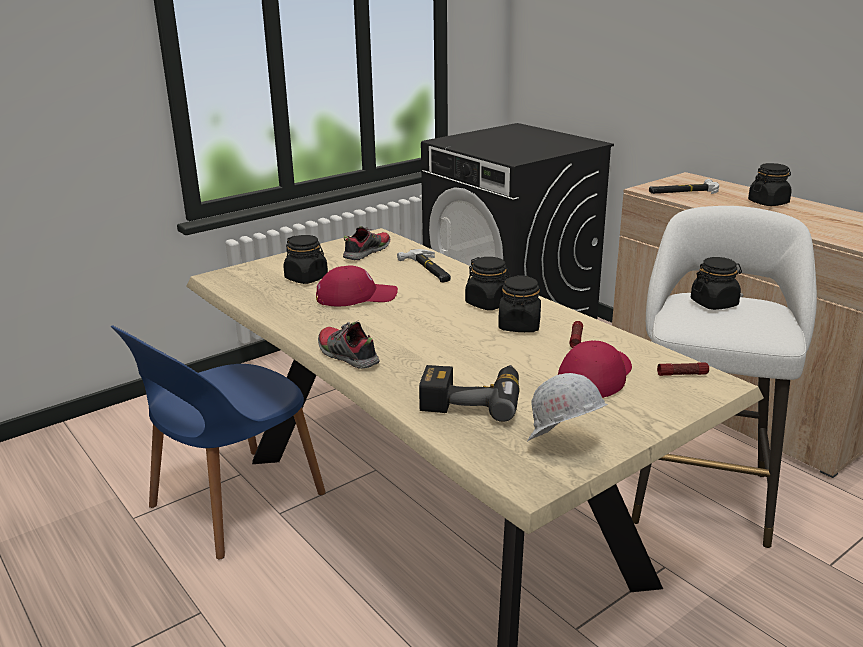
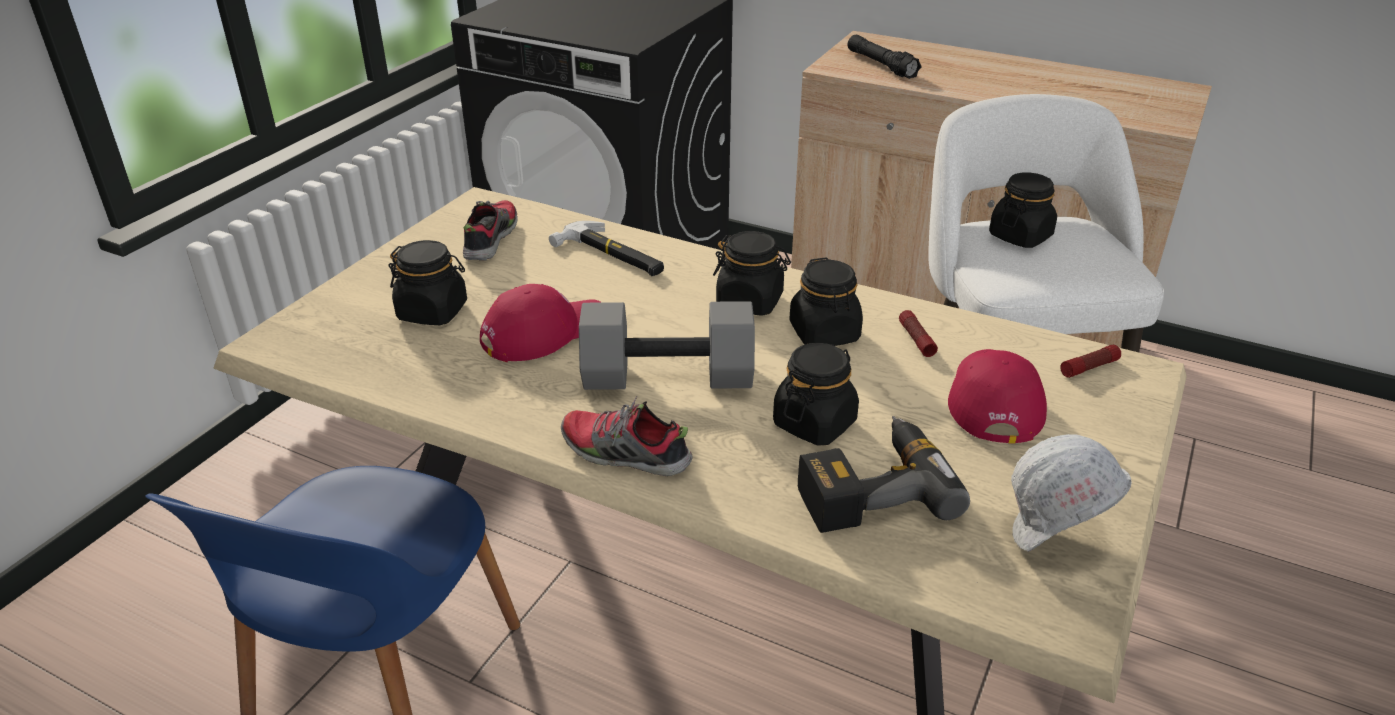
camera: 25 degrees left, 10 degrees up
hammer [649,179,719,194] -> black flashlight [848,35,922,79]
black jar [748,163,792,206] -> black jar moved to [773,343,859,446]
none -> grey dumbbell [579,301,755,390]

